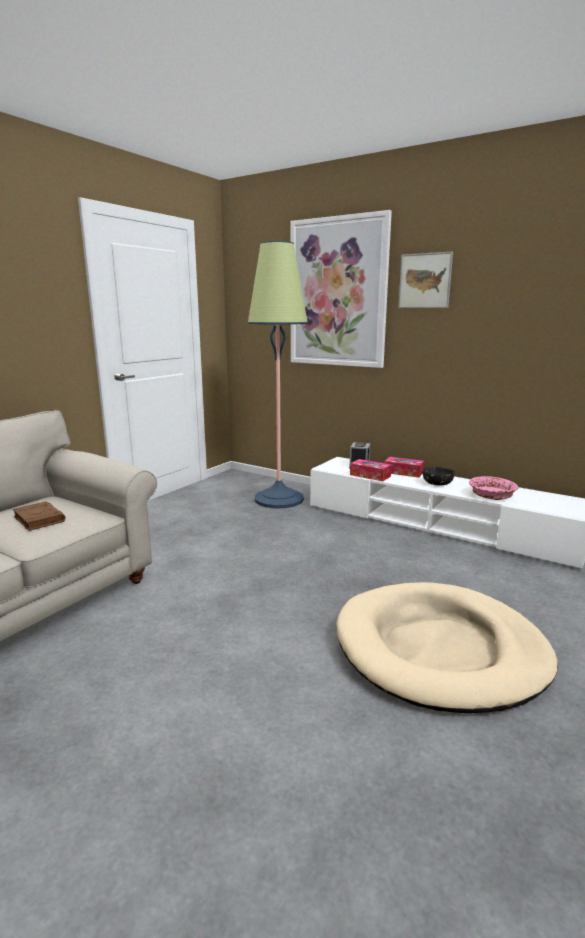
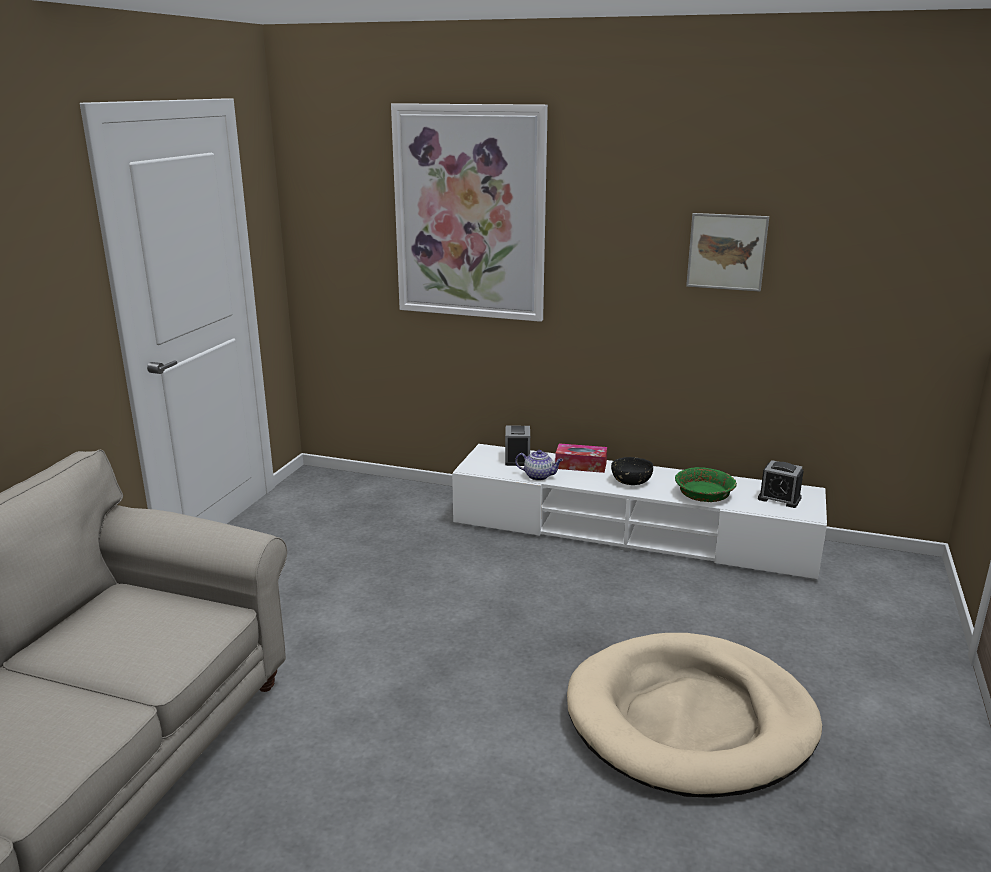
camera: 15 degrees left, 5 degrees up
brown book [13,501,65,531] -> none
floor lamp [248,241,308,508] -> none
tissue box [350,459,392,481] -> teapot [515,450,563,481]
picture [398,252,453,308] -> picture moved to [686,213,769,291]
pink bowl [469,476,518,500] -> green bowl [675,467,737,502]
none -> alarm clock [758,460,804,508]

